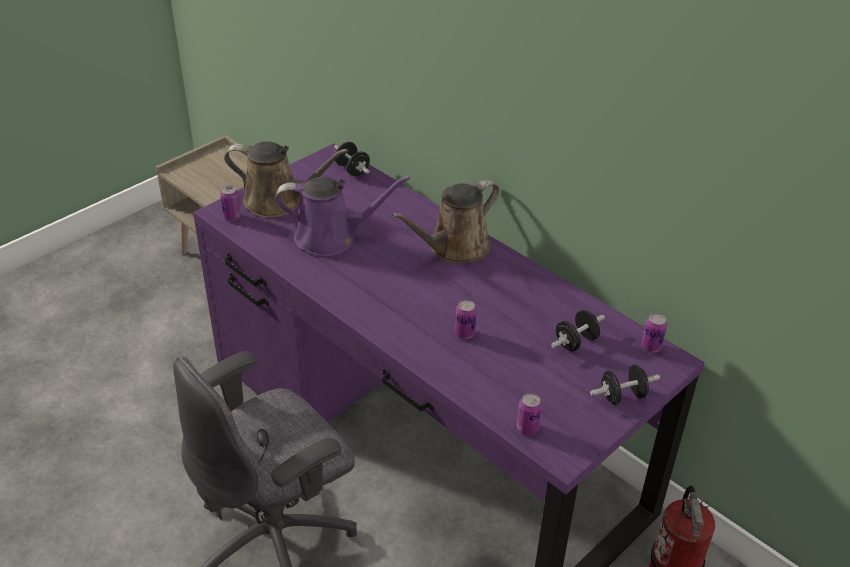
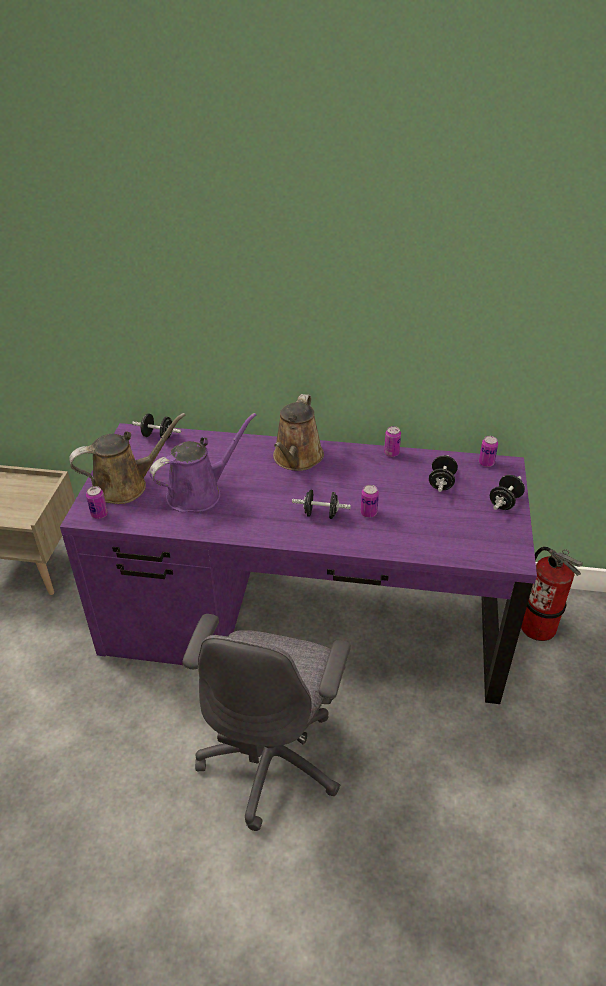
camera: 35 degrees left, 0 degrees up
can [517,393,542,435] -> can moved to [384,426,401,457]
none -> black dumbbell [292,490,351,519]

